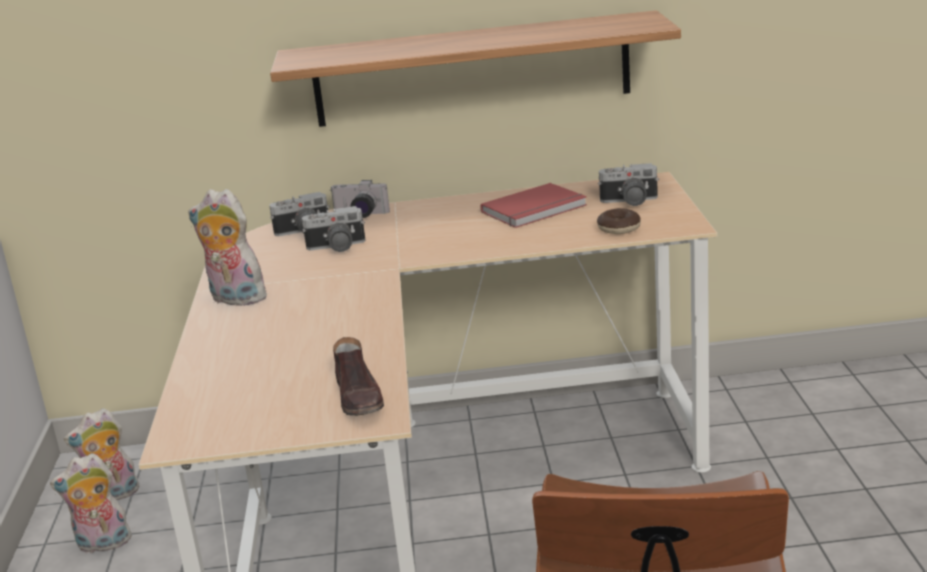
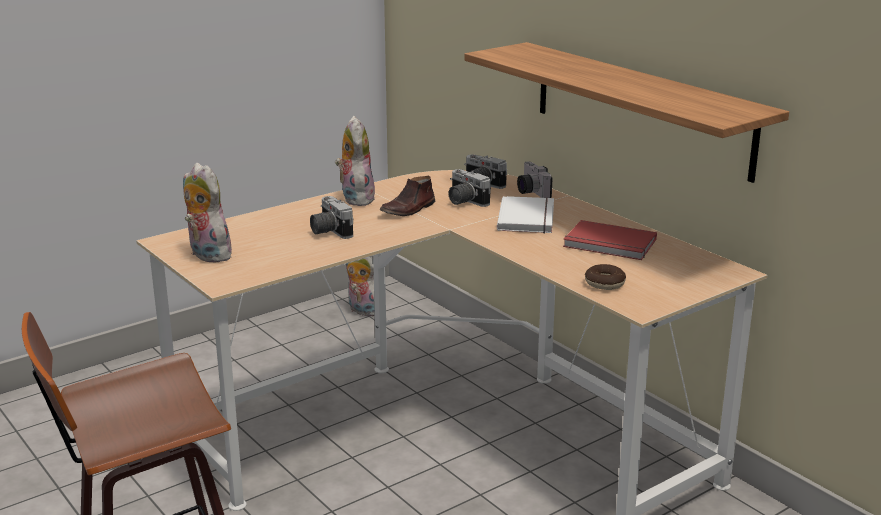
camera: 55 degrees right, 0 degrees up
plush toy [50,453,132,553] -> plush toy moved to [183,163,232,263]
brown shoe [333,337,384,416] -> brown shoe moved to [379,176,435,216]
camera [598,163,659,206] -> camera moved to [310,196,353,239]
none -> white book [497,196,554,233]

